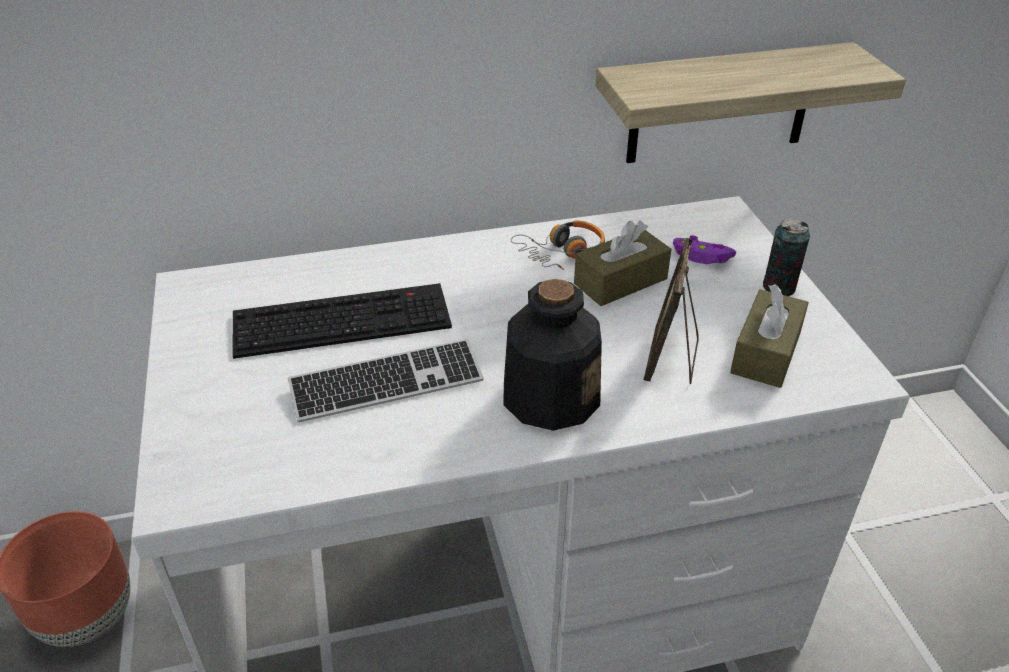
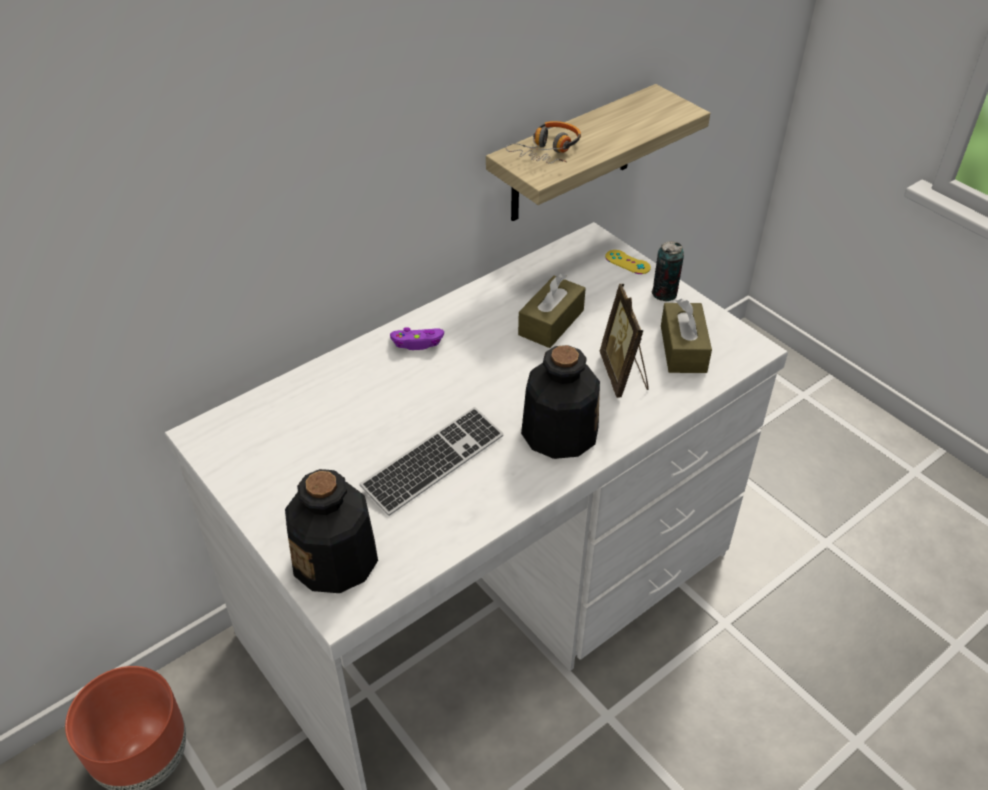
camera: 25 degrees left, 5 degrees up
keyboard [233,283,452,359] -> none
headphones [511,220,605,270] -> headphones moved to [506,121,581,164]
purple game controller [673,235,736,264] -> purple game controller moved to [390,327,444,350]
none -> bottle [285,469,378,593]
none -> yellow game controller [605,250,651,274]

